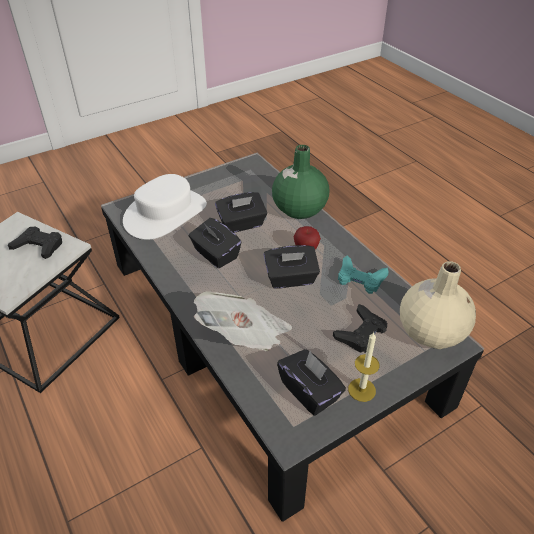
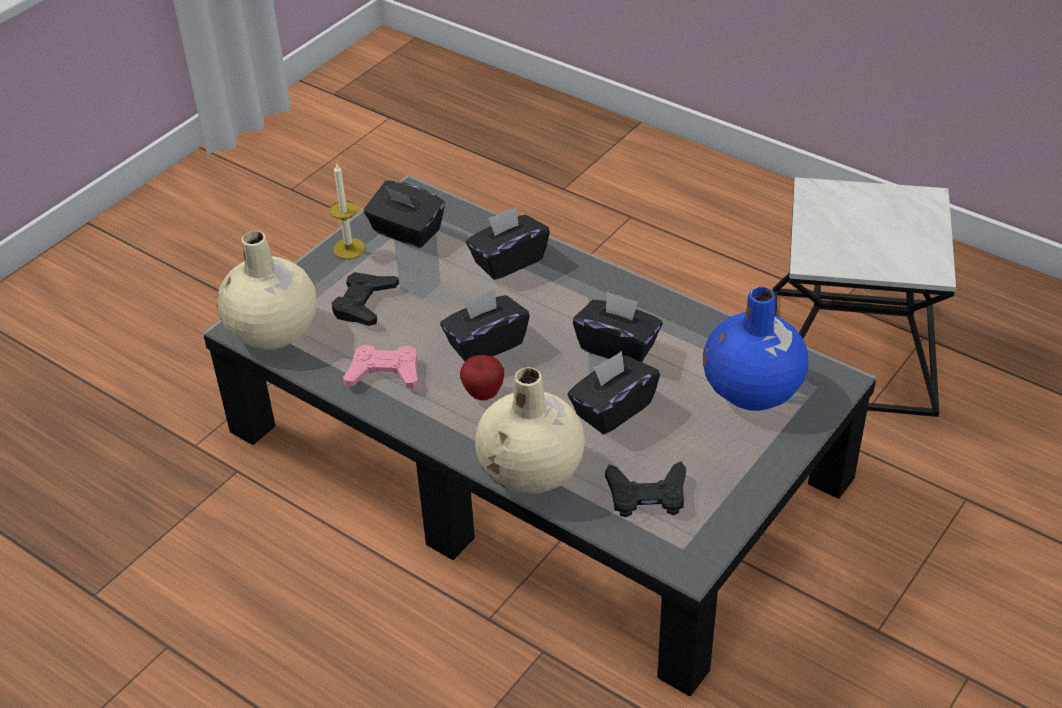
camera: 160 degrees right, 0 degrees up
black game controller [8,227,62,259] -> black game controller moved to [605,461,686,517]
white hat [123,174,207,240] -> blue vase [703,287,809,411]
newspaper [194,291,292,351] -> black tissue box [466,207,550,280]
green vase [272,145,330,219] -> beige vase [475,367,585,494]
turquoise game controller [338,256,389,294] -> pink game controller [343,345,418,389]

